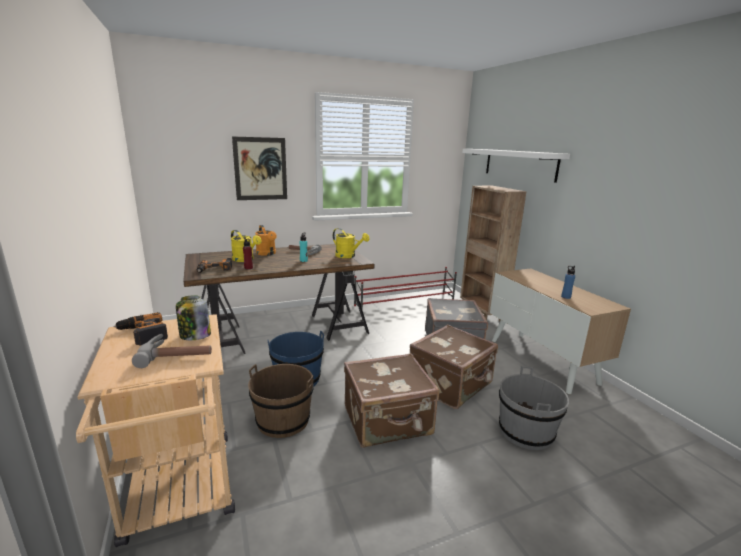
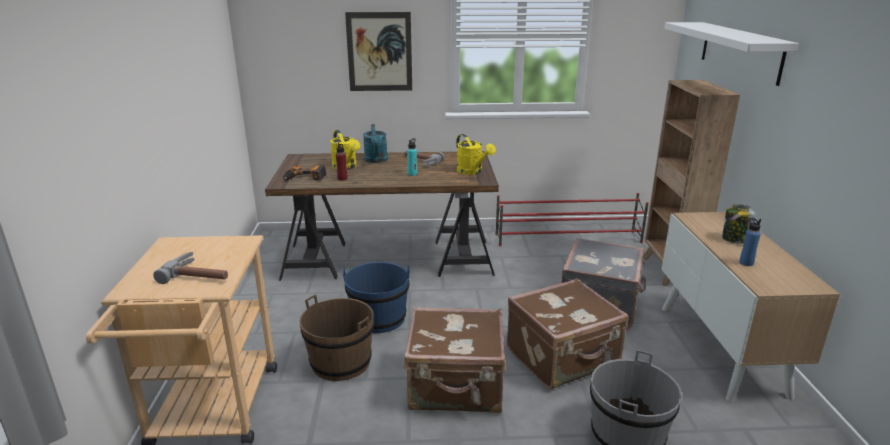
camera: 20 degrees right, 5 degrees up
power drill [113,312,168,346] -> none
jar [176,295,211,340] -> jar moved to [722,204,756,244]
orange watering can [255,225,277,256] -> turquoise watering can [363,124,388,163]

